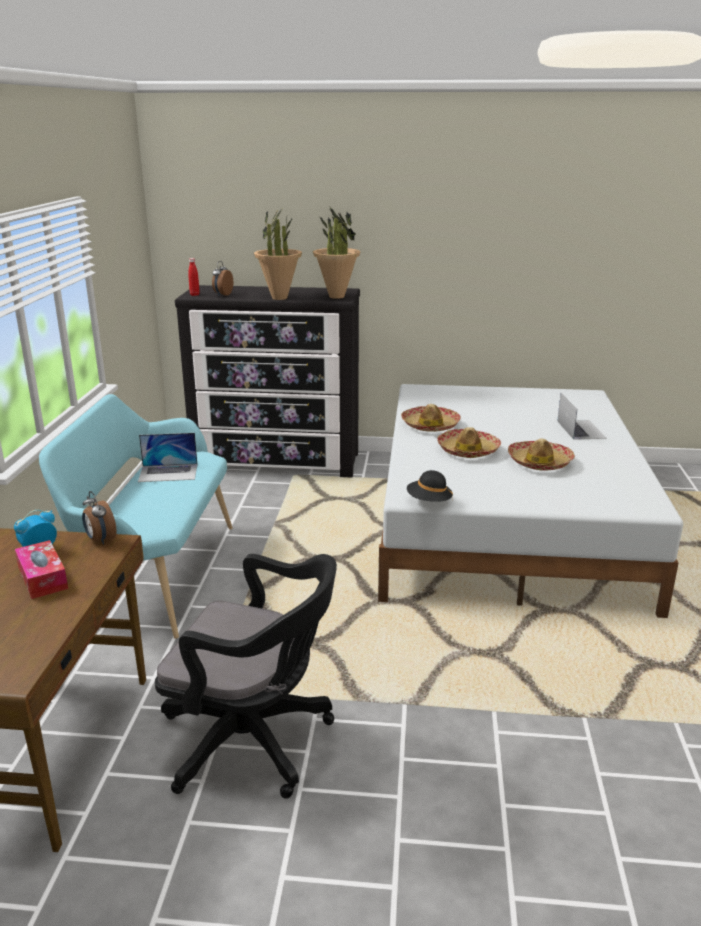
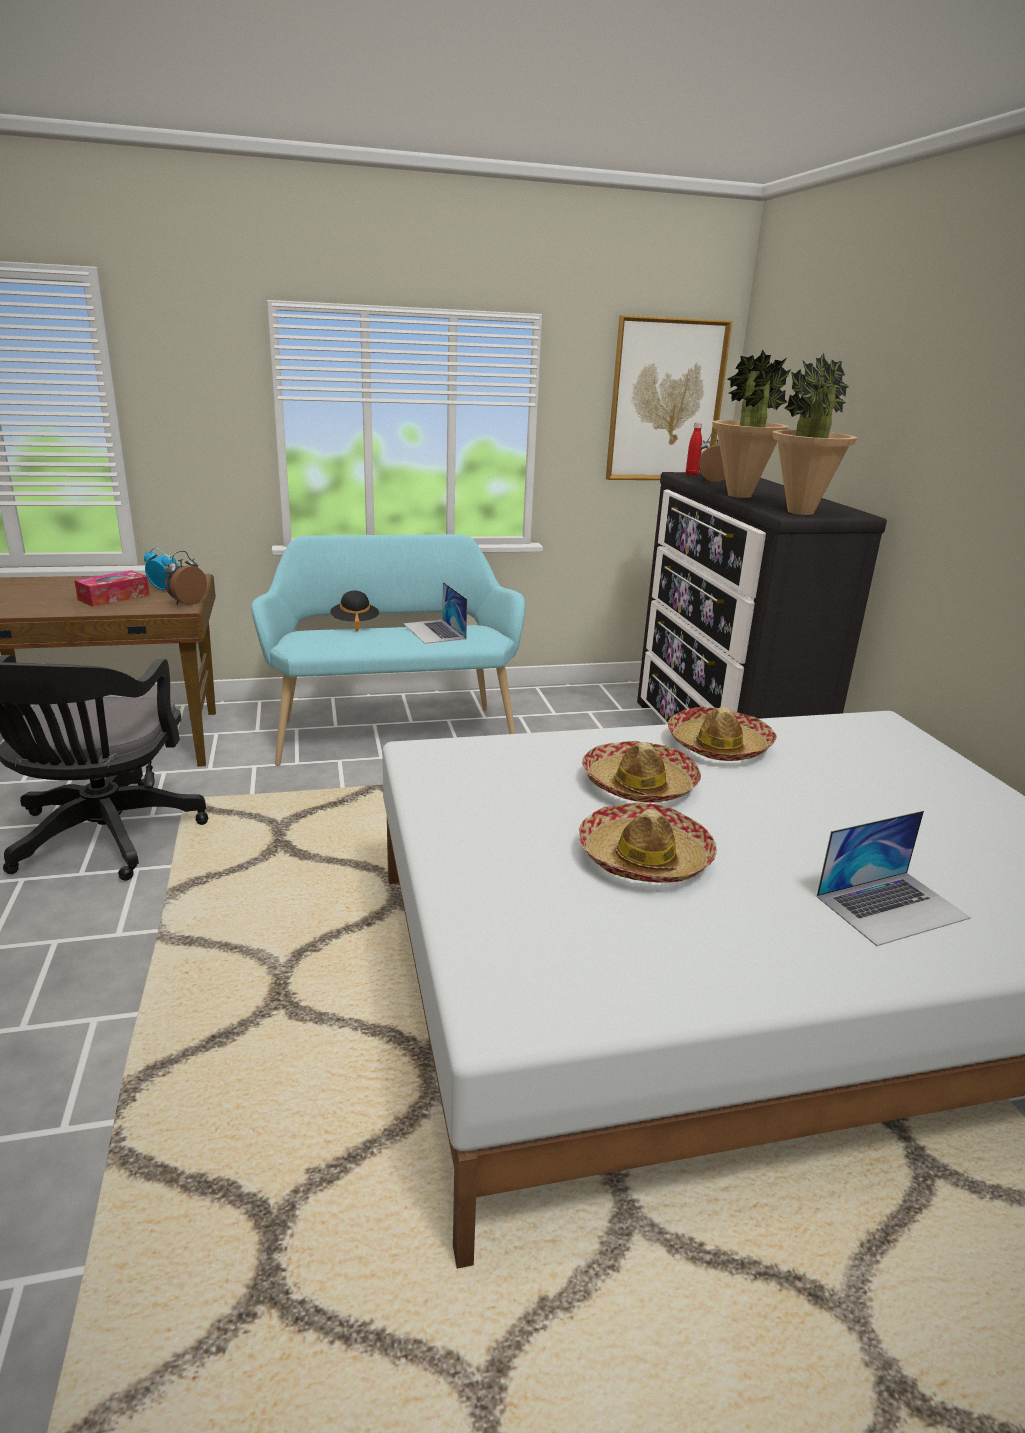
camera: 70 degrees right, 0 degrees up
black hat [407,470,453,502] -> black hat moved to [330,591,379,631]
none -> picture [606,315,732,480]

